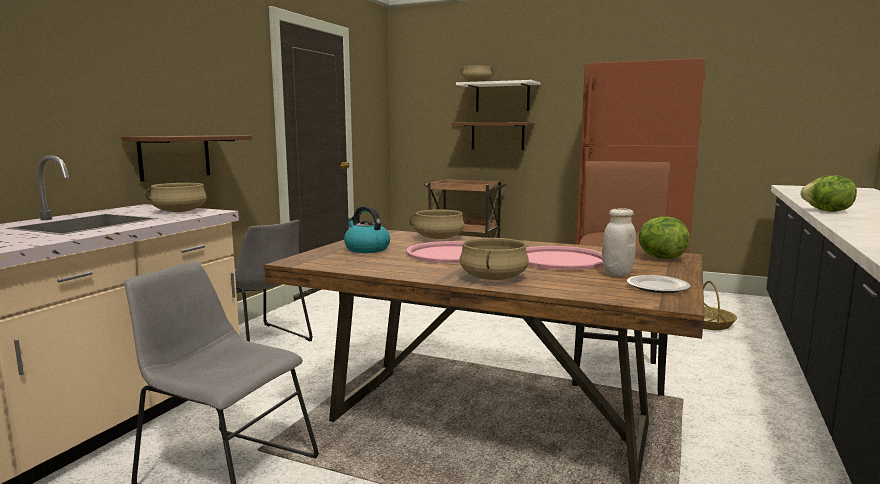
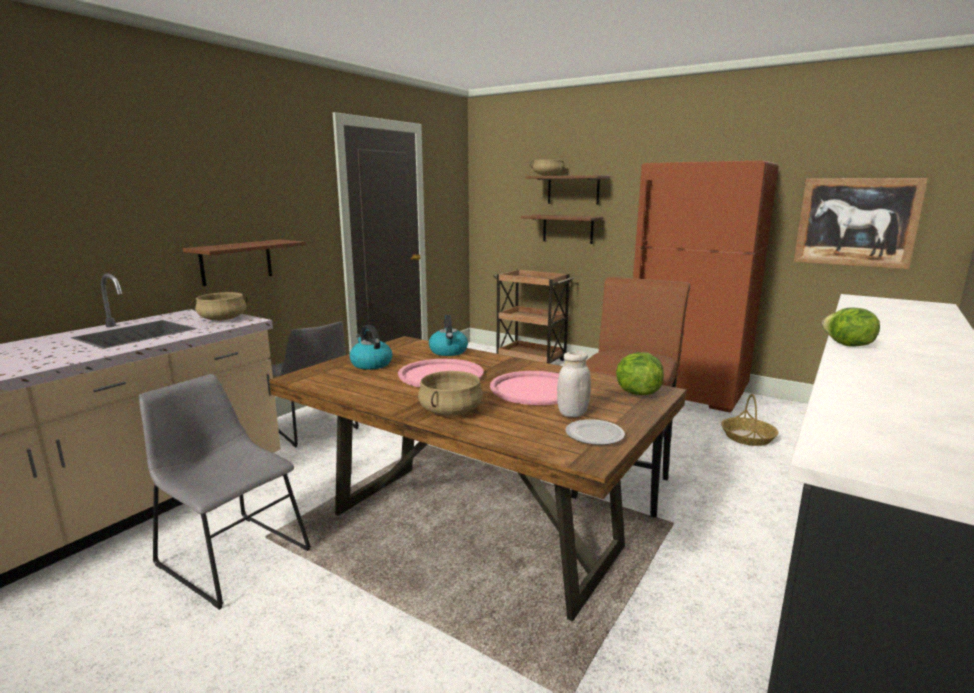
camera: 10 degrees right, 5 degrees up
beige cooking pot [410,209,466,239] -> kettle [429,315,468,356]
white shelf [456,80,540,112] -> brown shelf [525,175,610,205]
none -> picture [794,178,928,269]

